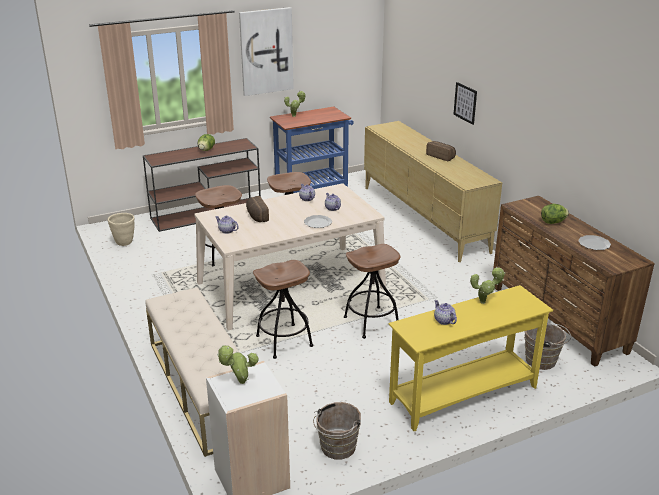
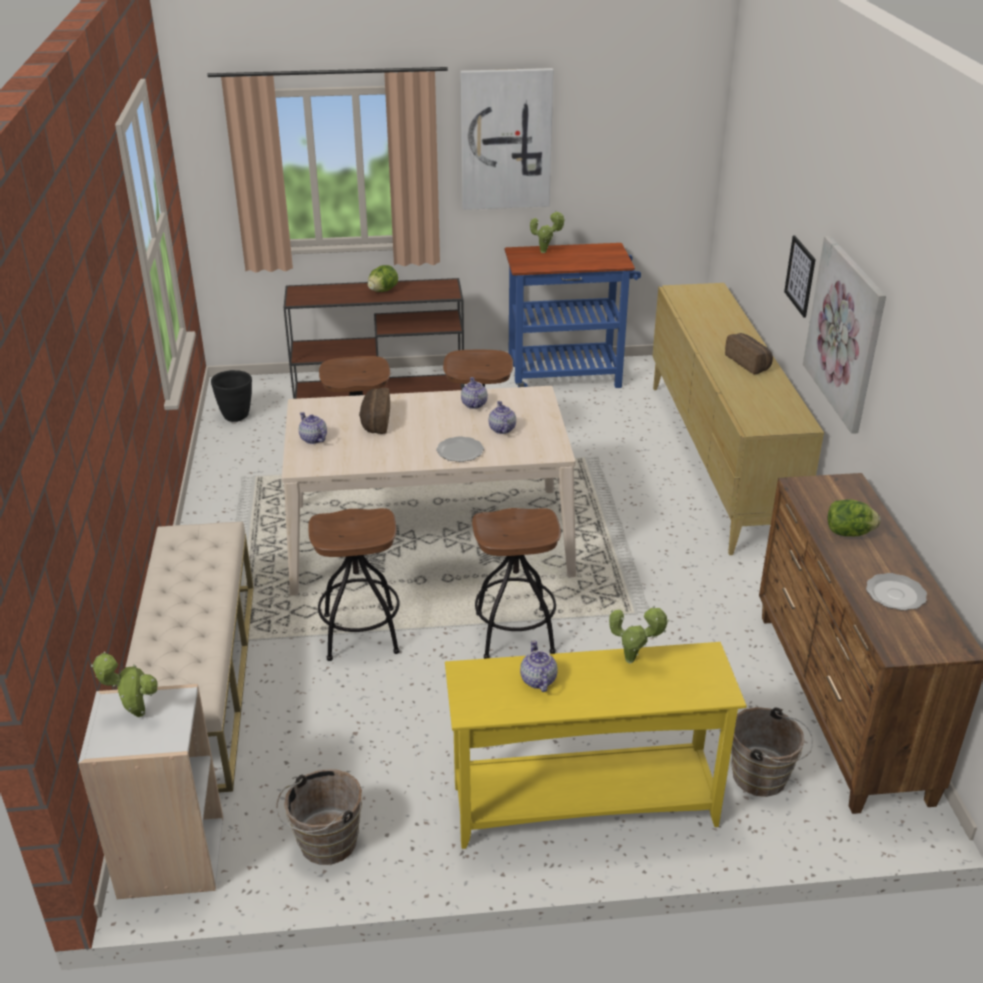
camera: 20 degrees right, 5 degrees up
beige planter [108,213,134,246] -> black planter [211,370,252,422]
none -> picture [803,236,886,434]

